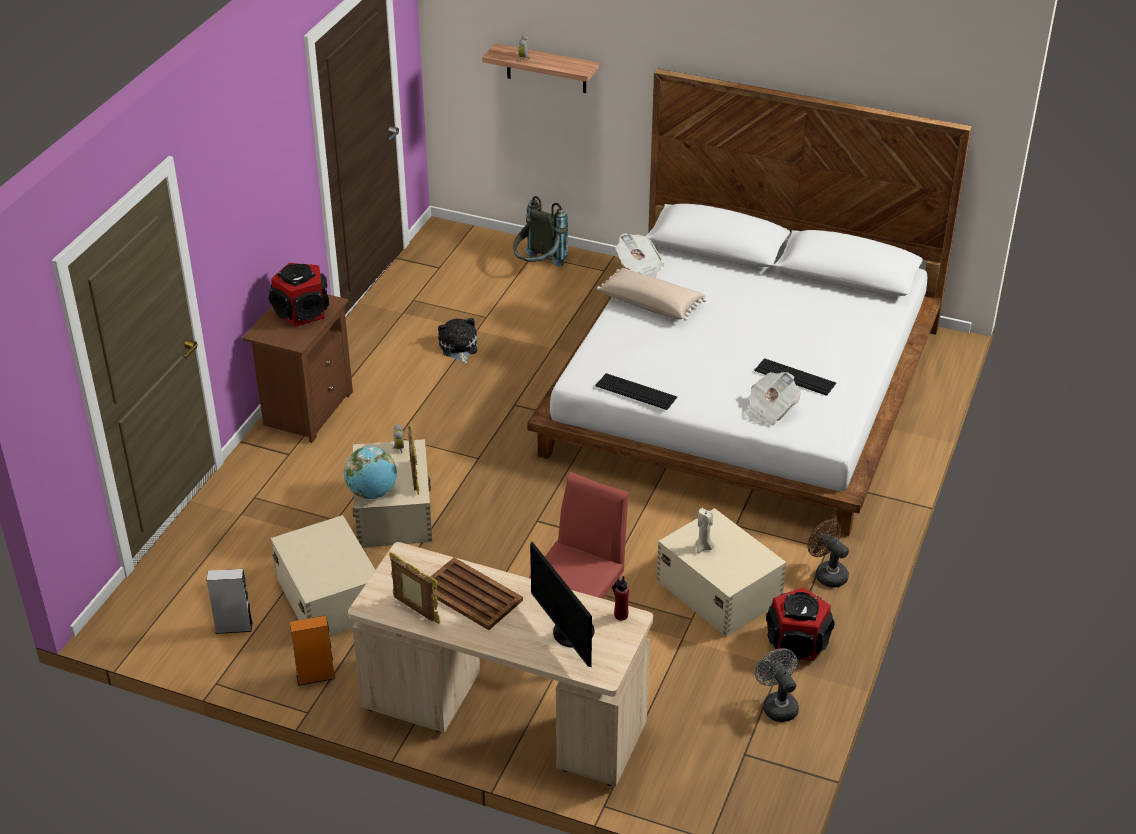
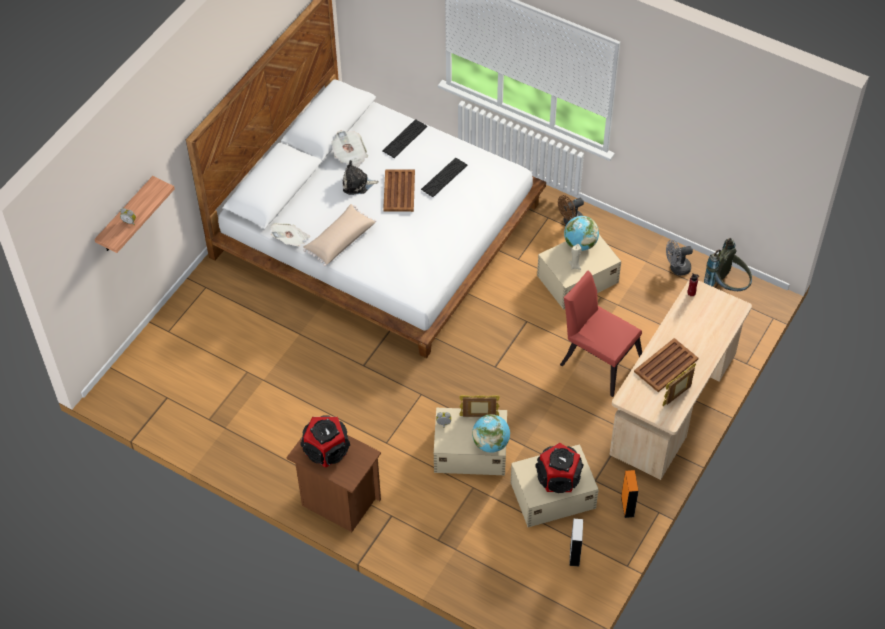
camera: 80 degrees left, 15 degrees up
plush toy [438,318,477,364] -> plush toy moved to [343,160,379,195]
grey backpack [513,196,568,267] -> grey backpack moved to [704,238,752,291]
monitor [530,542,595,667] -> none
keyboard [596,373,677,410] -> keyboard moved to [382,119,427,158]
newspaper [744,372,801,425] -> newspaper moved to [331,130,368,168]
speaker [766,587,835,661] -> speaker moved to [535,443,583,493]
none -> brown tray [383,169,415,212]
none -> globe [564,216,599,251]

